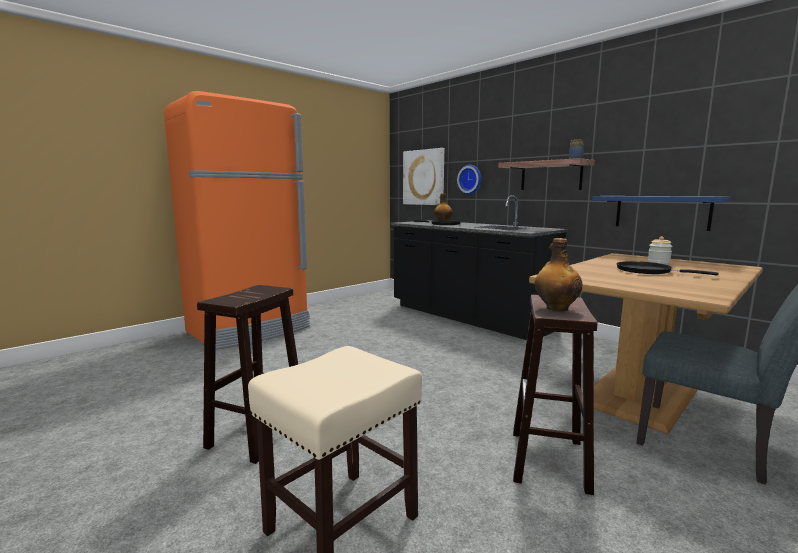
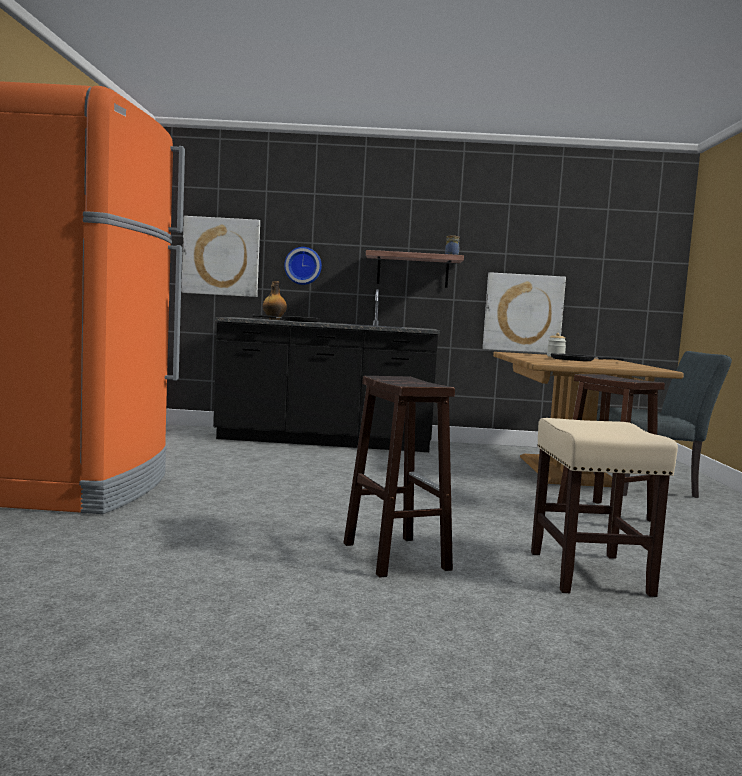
camera: 45 degrees left, 5 degrees down
bottle [535,238,583,312] -> none
blue shelf [592,196,731,231] -> picture [483,272,566,353]

